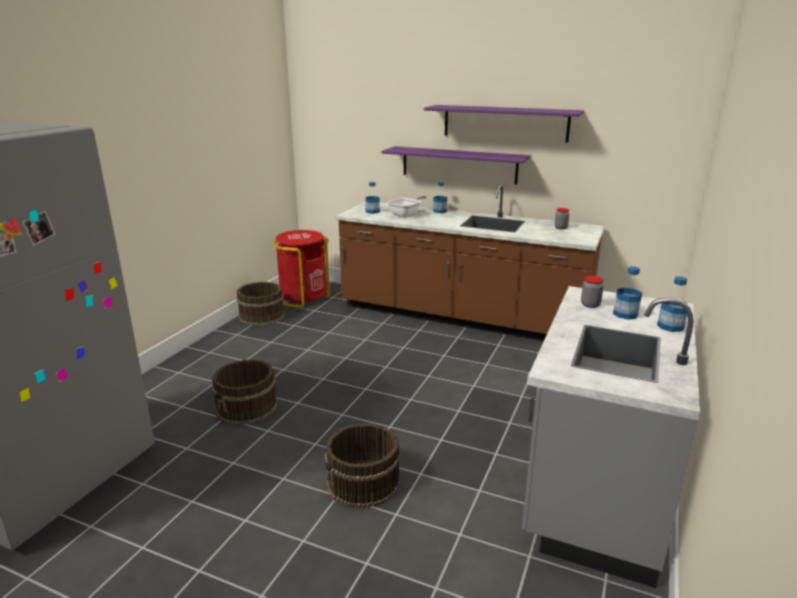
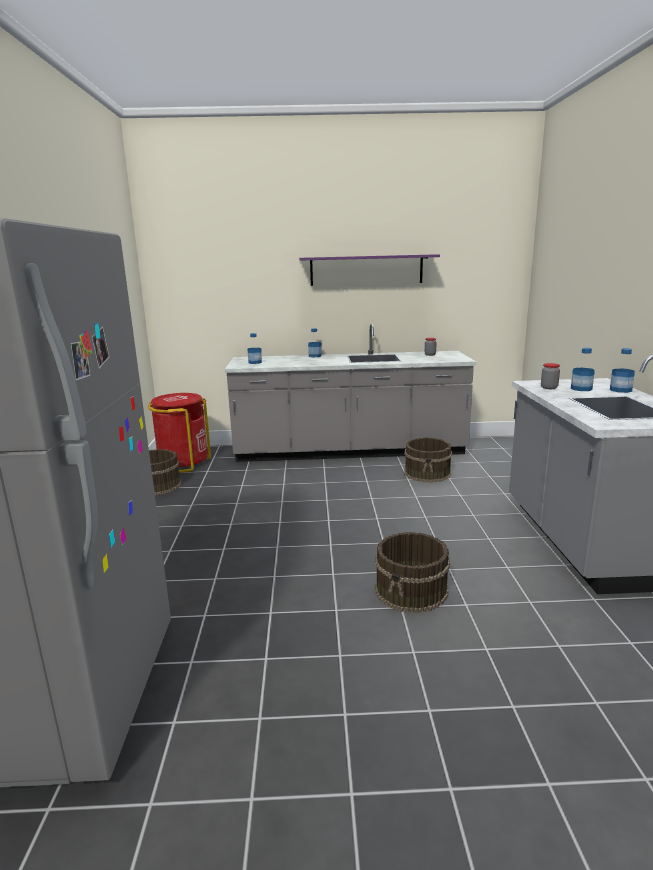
camera: 25 degrees left, 5 degrees down
brown bucket [212,359,278,425] -> brown bucket moved to [404,437,452,483]
brown counter [335,184,605,341] -> grey counter [225,324,476,462]
purple shelf [381,146,531,185] -> none
frying pan [387,195,427,218] -> none

